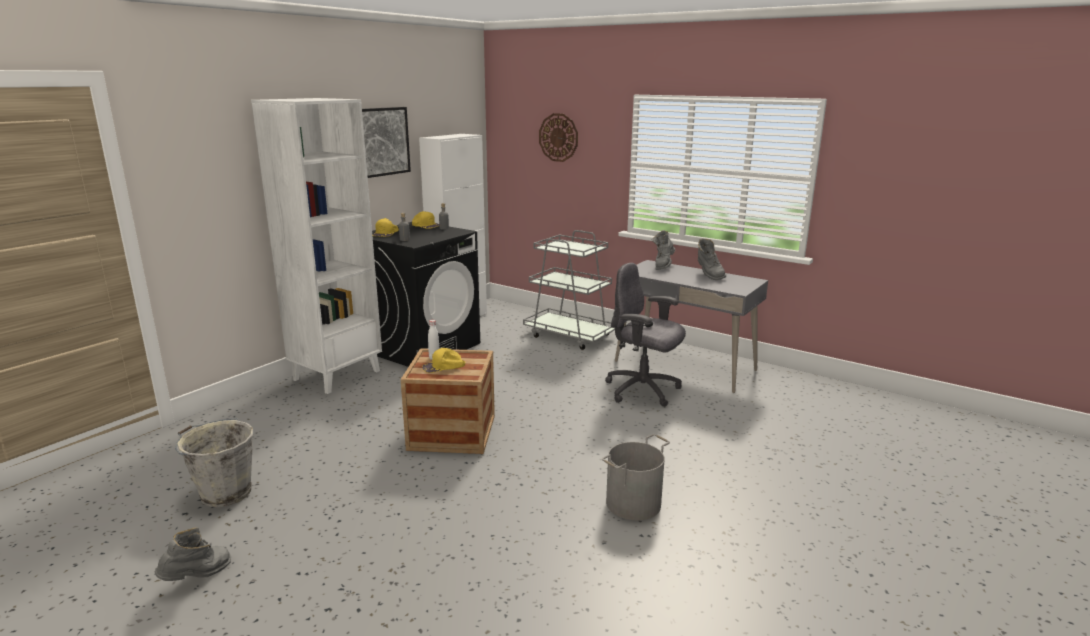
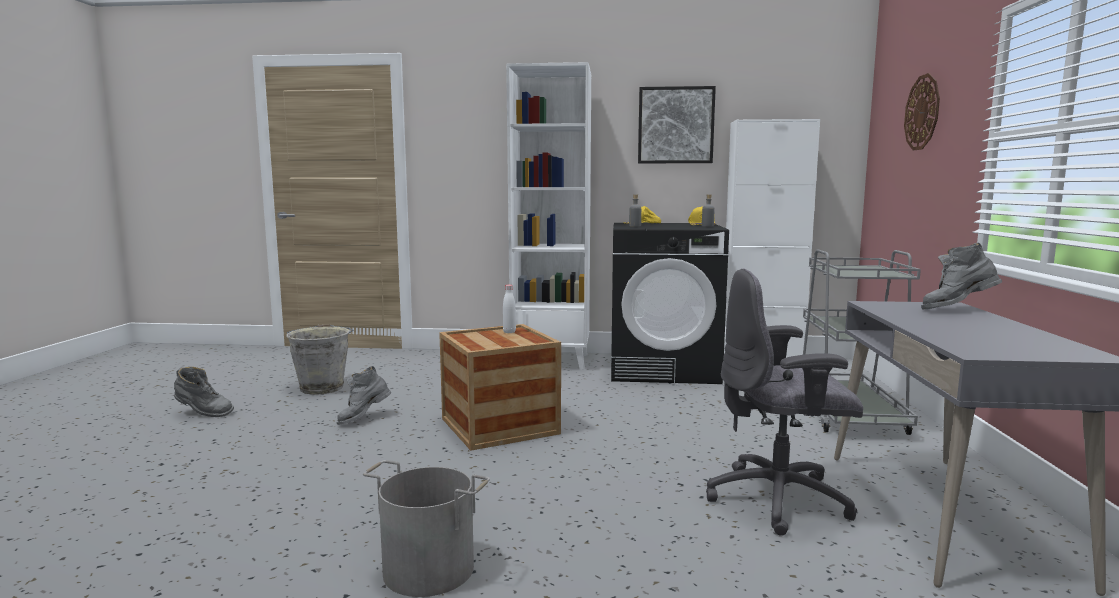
camera: 60 degrees right, 10 degrees down
yellow cap [422,348,465,373] -> none
grey office chair [605,263,686,407] -> grey office chair turned 90 degrees counterclockwise [706,268,863,536]
grey boot [698,238,726,280] -> grey boot moved to [336,366,391,425]

